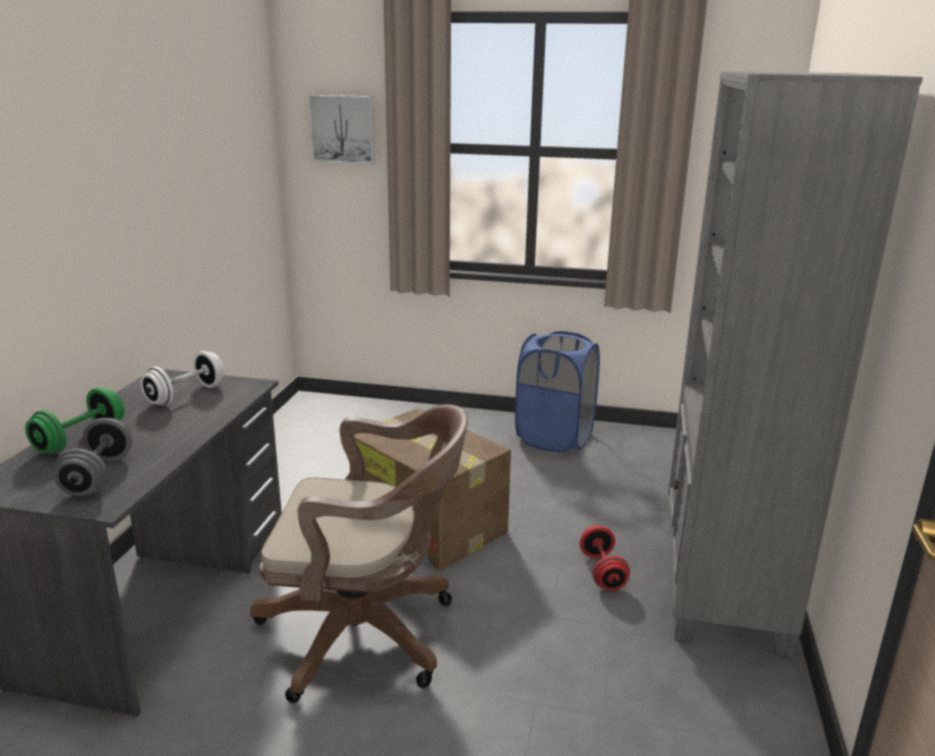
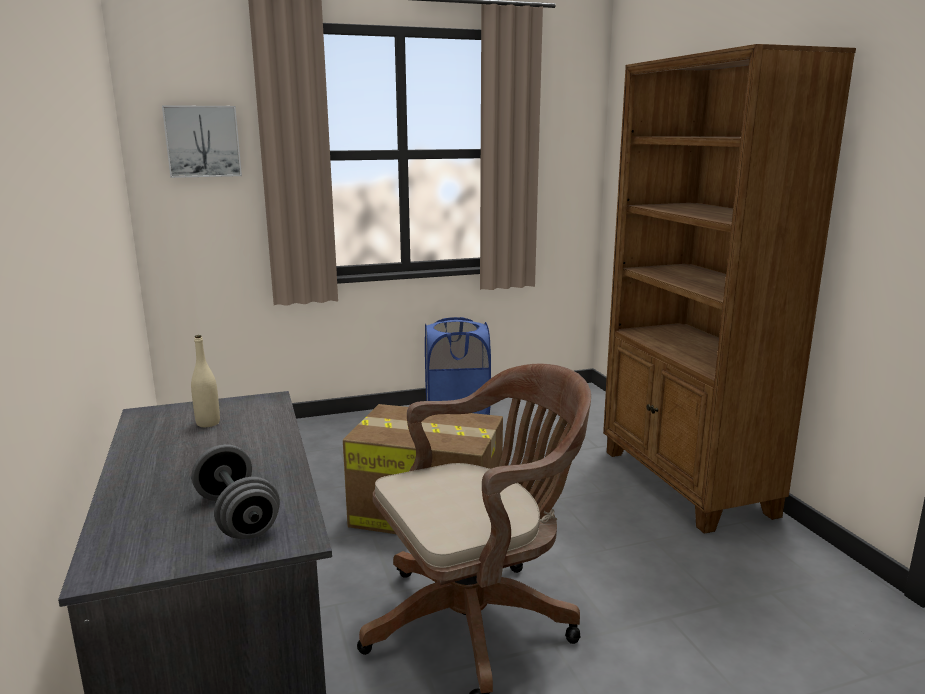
camera: 30 degrees left, 5 degrees down
green dumbbell [25,388,124,454] -> none
white dumbbell [140,351,224,405] -> beige bottle [191,335,220,427]
red dumbbell [580,525,630,591] -> none
grey bookcase [668,71,923,658] -> brown bookcase [603,44,856,534]

